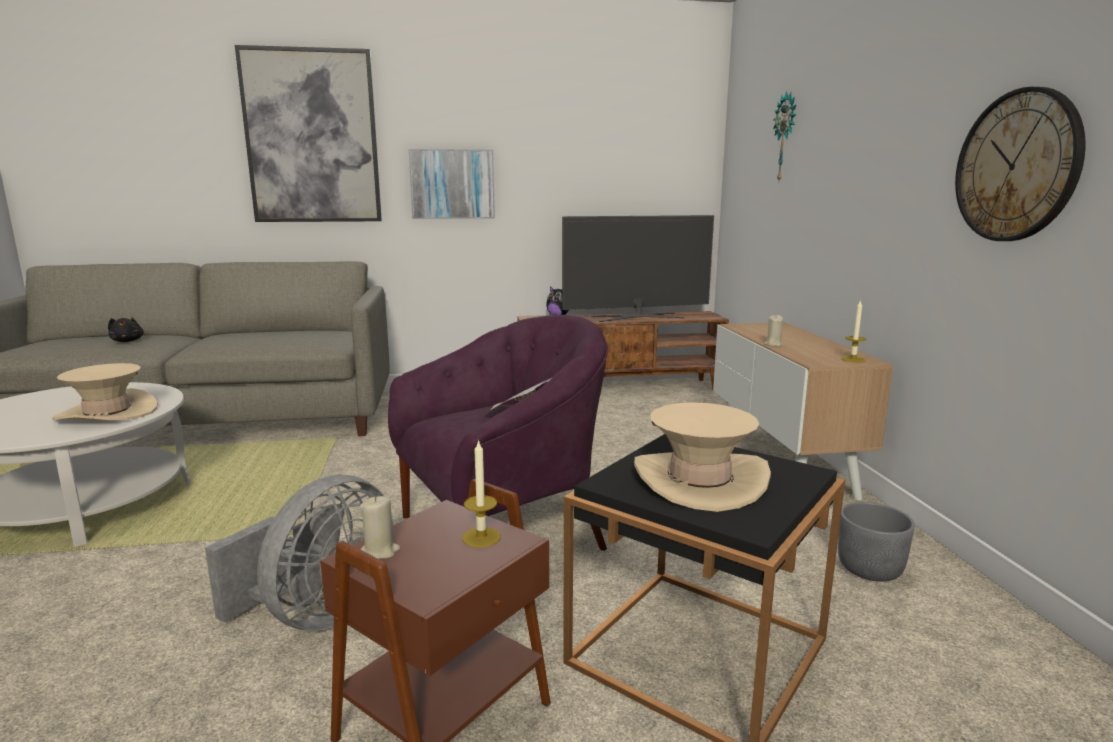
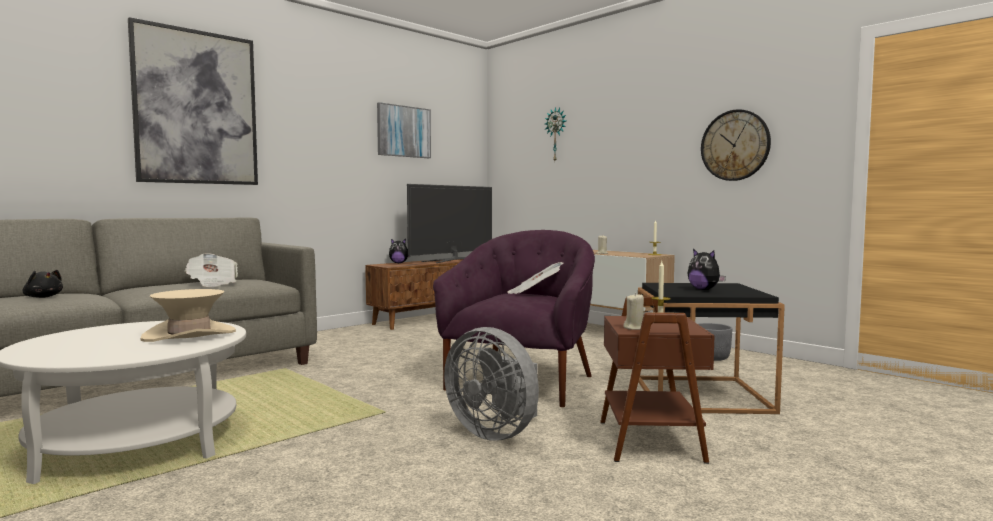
camera: 35 degrees left, 10 degrees down
grey fan [205,475,393,631] -> grey fan turned 135 degrees clockwise [444,327,539,441]
picture [408,149,495,219] -> picture moved to [377,102,431,158]
beige hat [634,402,771,512] -> plush toy [688,249,726,290]
none -> newspaper [185,253,238,287]

